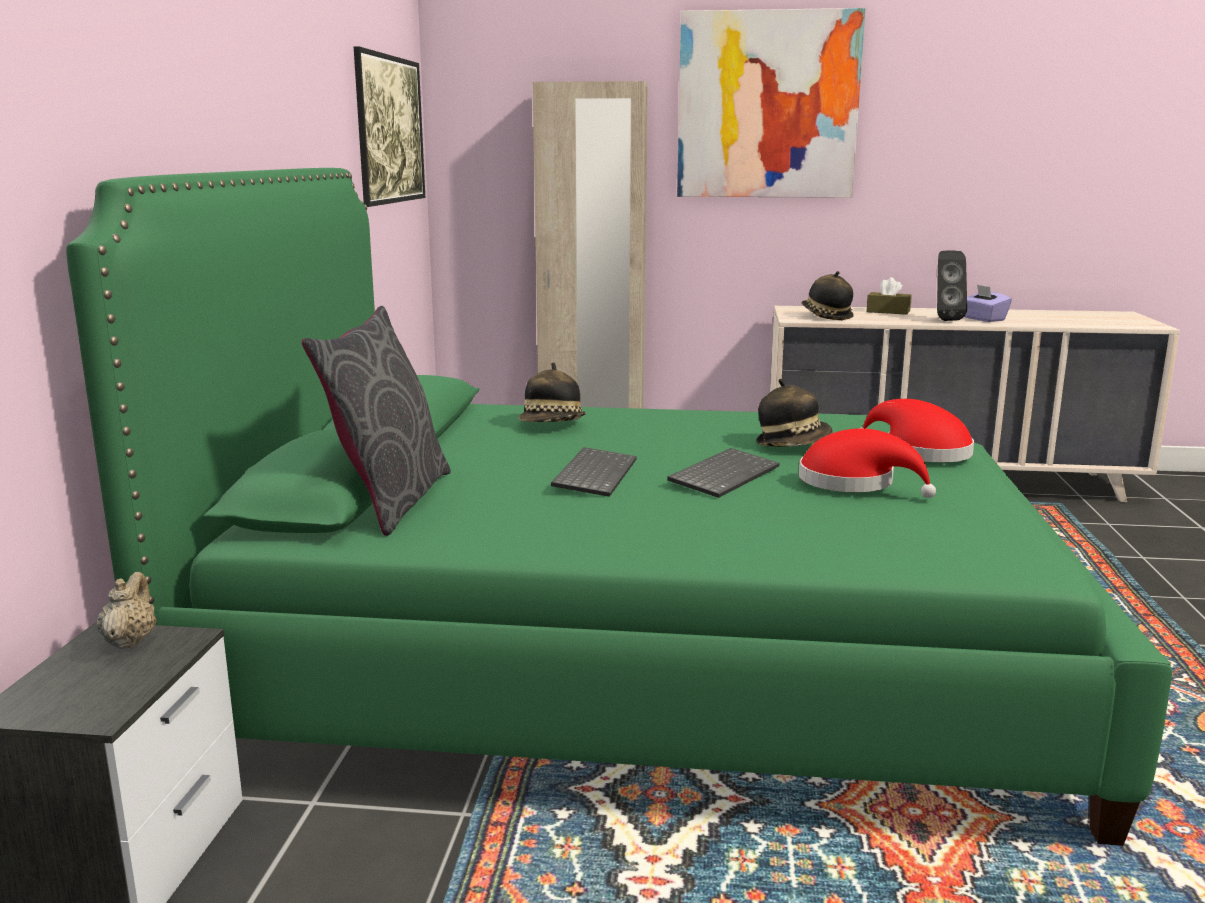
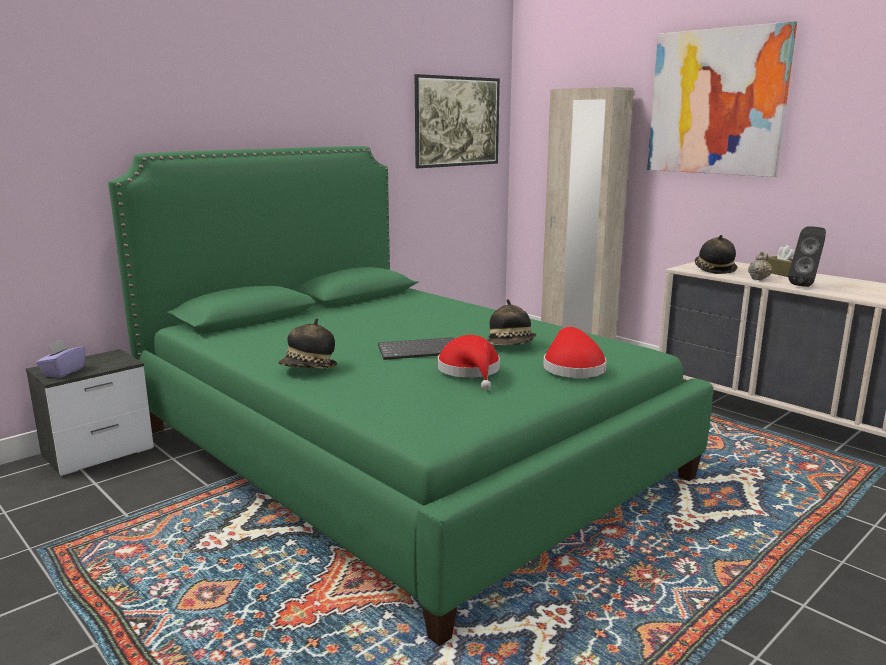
camera: 40 degrees right, 0 degrees up
beige teapot [97,572,157,649] -> beige teapot moved to [748,251,772,281]
grey pillow [302,306,451,536] -> none
hat [519,362,586,422] -> hat moved to [279,318,337,369]
keyboard [551,447,637,497] -> none
purple tissue box [964,285,1012,322] -> purple tissue box moved to [36,339,85,378]

